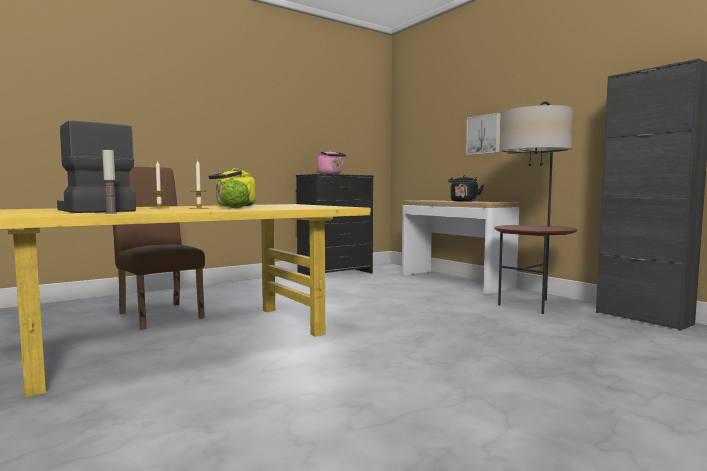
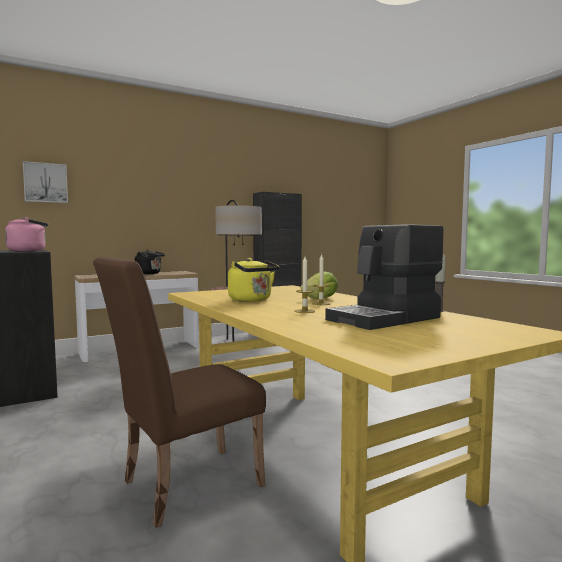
camera: 85 degrees left, 0 degrees up
picture [466,113,501,155] -> picture moved to [23,161,68,203]

